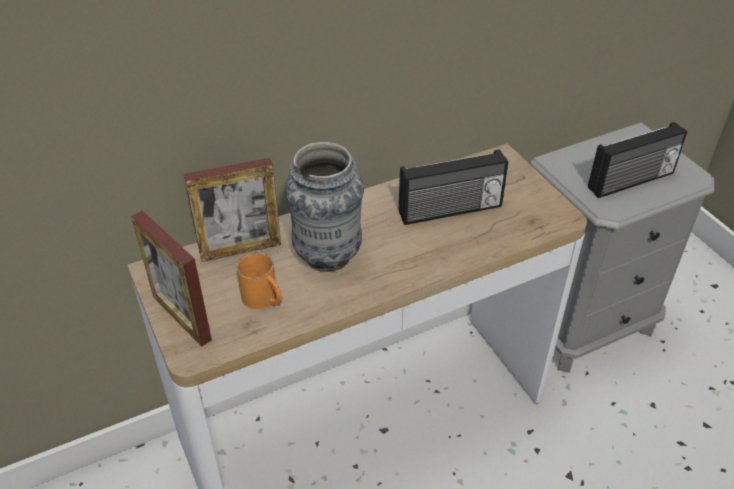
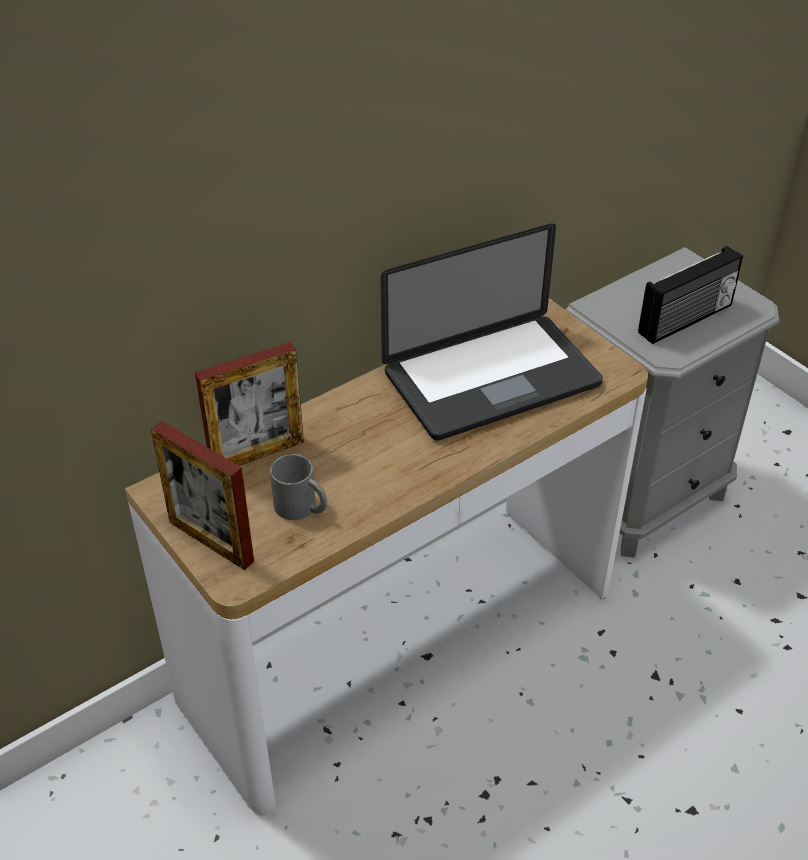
camera: 10 degrees left, 0 degrees up
orange mug [237,253,282,309] -> grey mug [270,454,327,520]
vase [285,142,364,272] -> none
radio [399,149,508,225] -> laptop [380,223,603,441]

